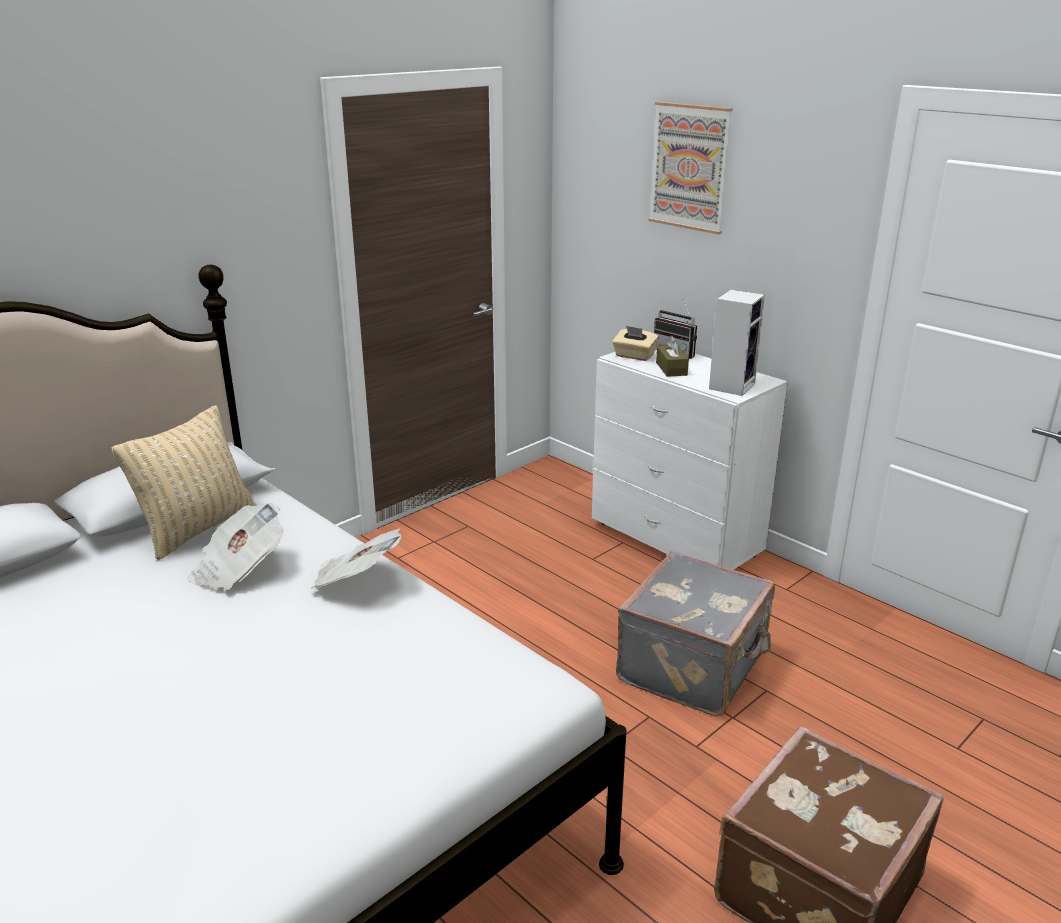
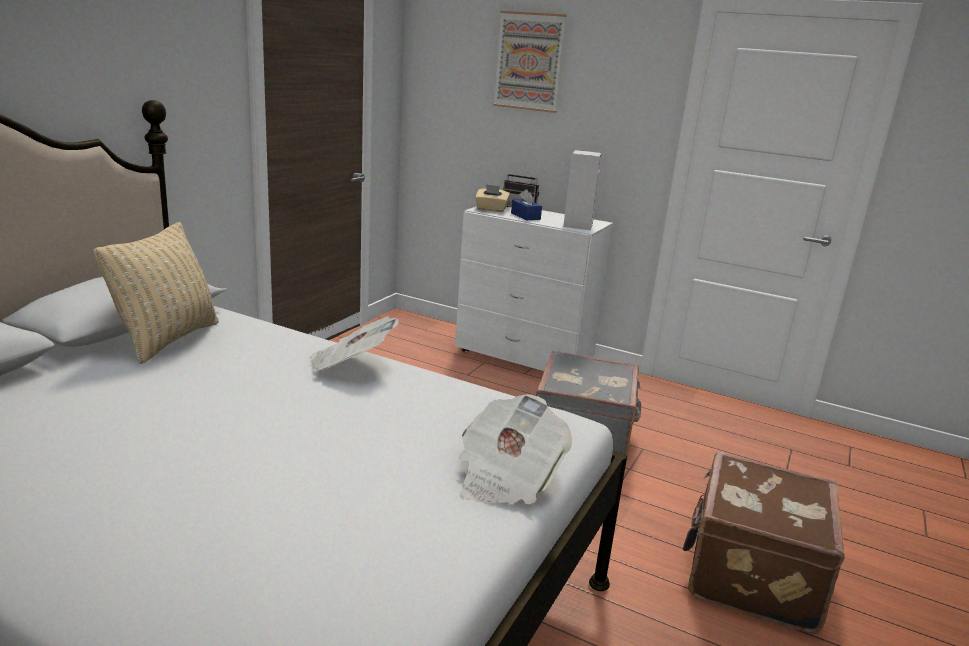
camera: 20 degrees left, 5 degrees down
newspaper [187,503,284,591] -> newspaper moved to [459,394,572,504]
brown tissue box [656,336,689,377] -> blue tissue box [511,189,542,220]

